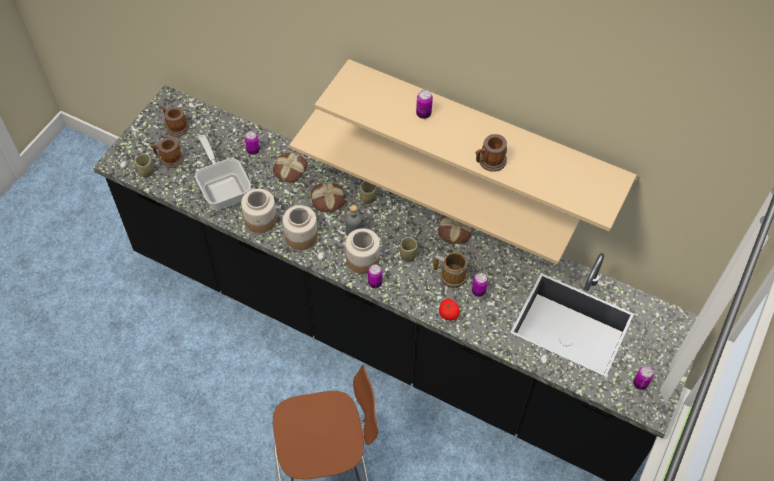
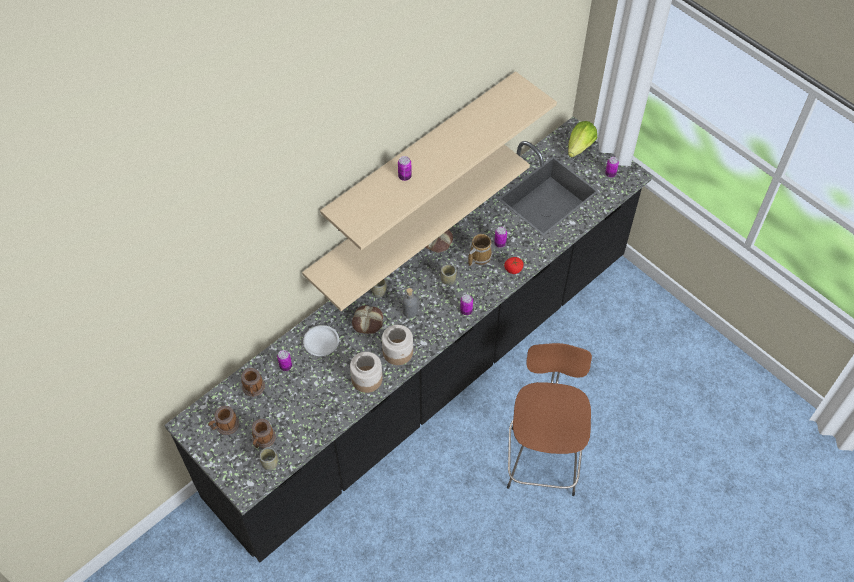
camera: 70 degrees left, 0 degrees up
frying pan [195,135,251,210] -> none
bread [273,152,307,183] -> white plate [303,325,339,356]
jar [345,228,380,274] -> none
mug [475,134,507,172] -> mug moved to [241,368,265,397]
none -> lettuce [568,121,597,157]

